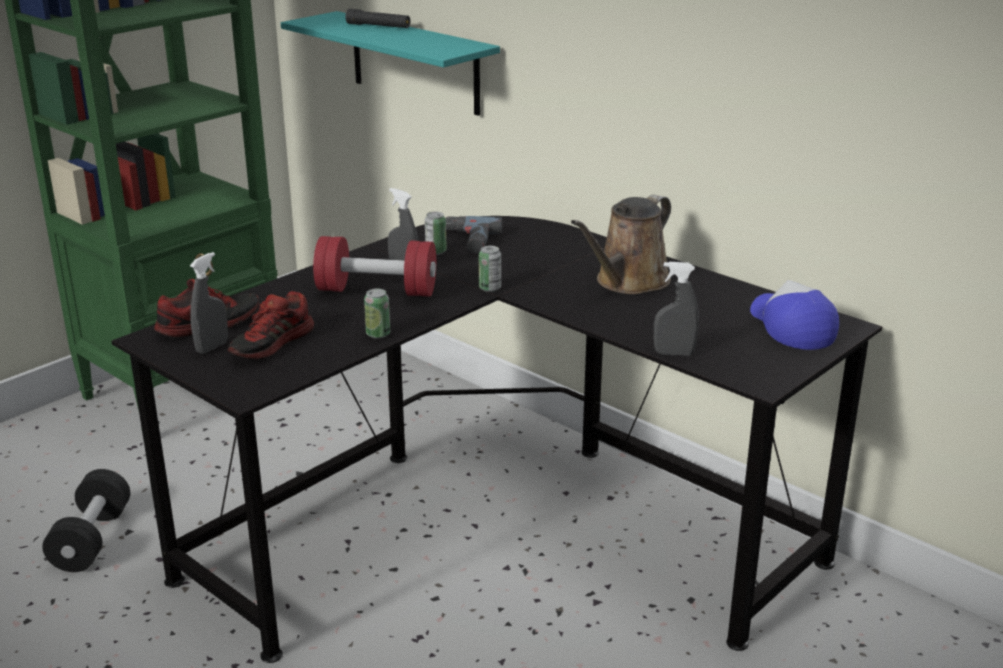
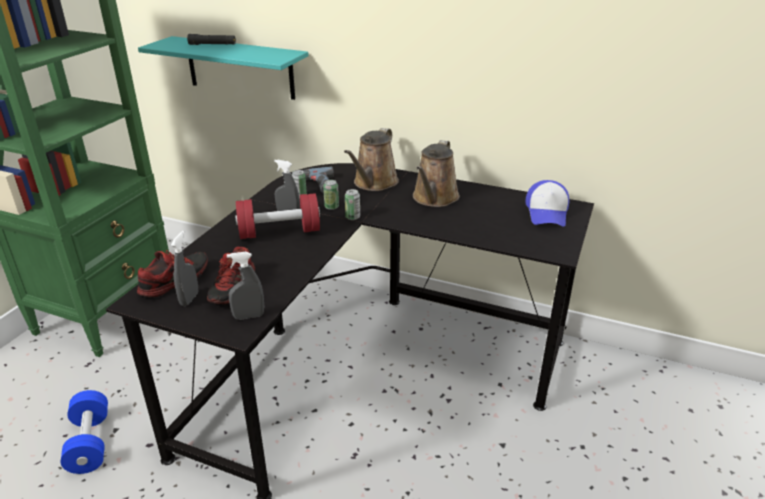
camera: 20 degrees left, 5 degrees up
black dumbbell [42,469,130,572] -> blue dumbbell [61,390,108,474]
can [364,289,390,339] -> can moved to [323,180,339,210]
grey spray bottle [654,262,699,355] -> grey spray bottle moved to [227,252,264,320]
cap [750,280,839,350] -> cap turned 135 degrees counterclockwise [525,180,569,226]
none -> brown watering can [344,128,399,191]

